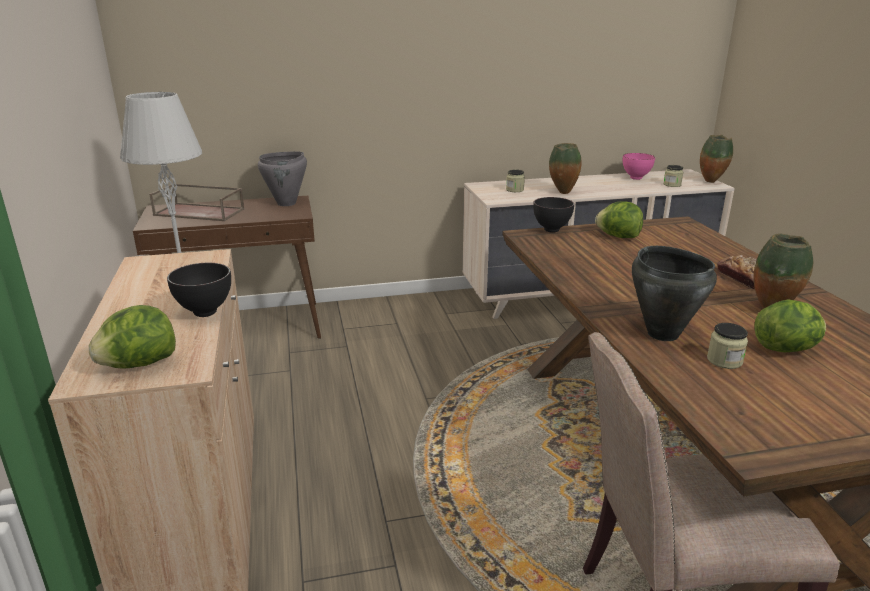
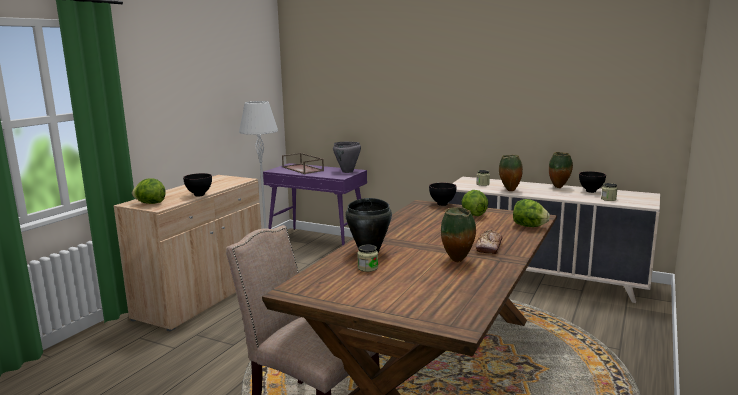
camera: 40 degrees right, 10 degrees down
brown console table [133,196,321,339] -> purple console table [263,163,367,246]
pink bowl [623,153,655,180] -> black bowl [579,171,606,193]
vase [700,135,733,183] -> vase moved to [549,152,573,188]
lettuce [754,299,826,352] -> lettuce moved to [513,199,550,227]

